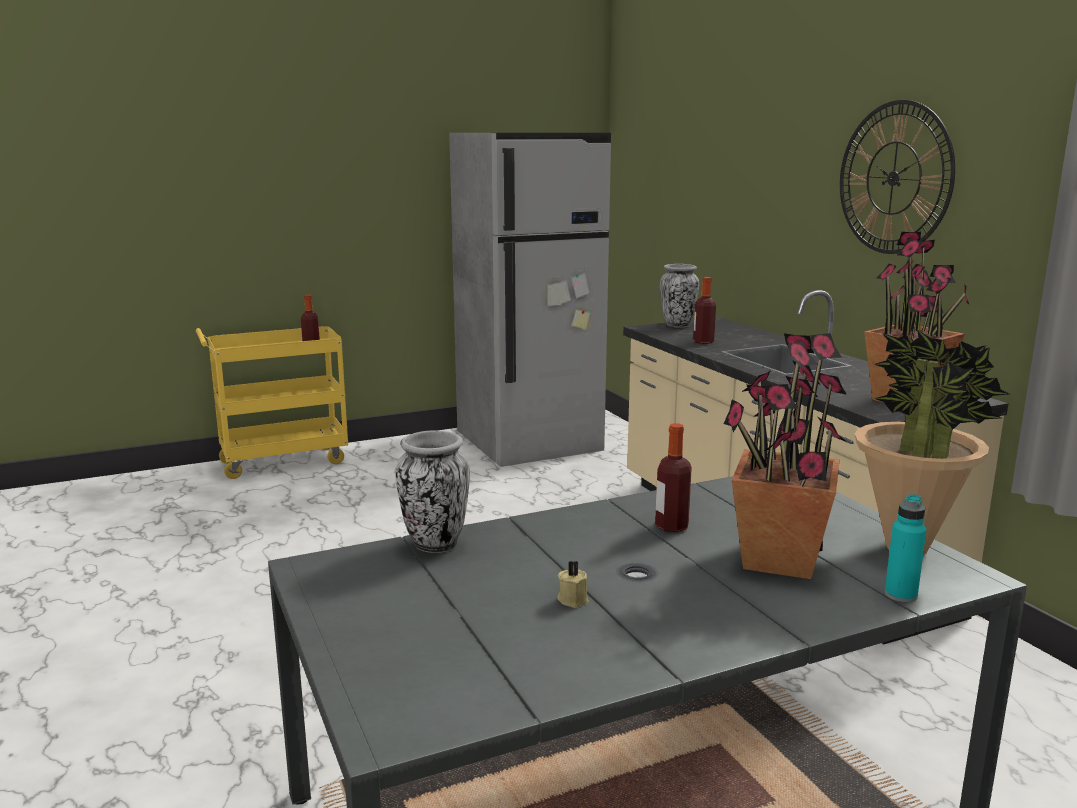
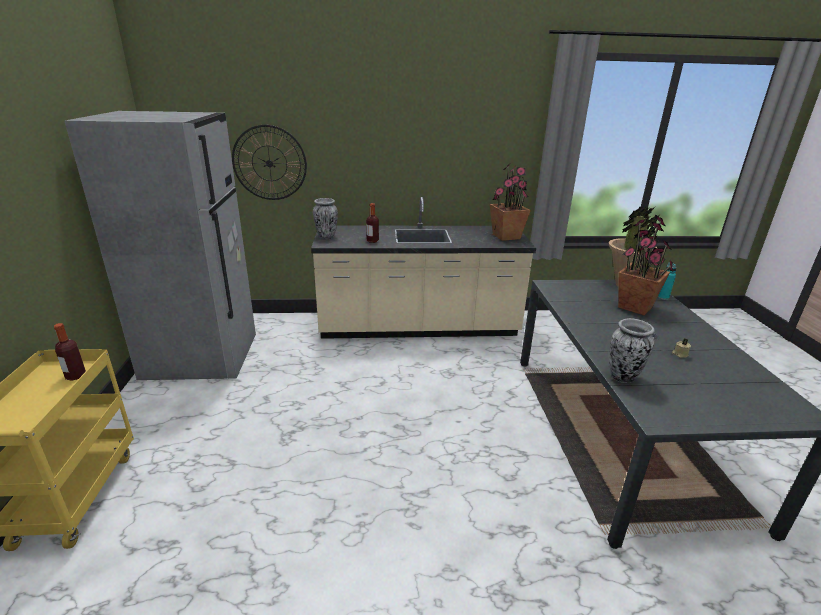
camera: 70 degrees left, 10 degrees up
bottle [655,423,692,532] -> none
wall clock [840,100,955,254] -> wall clock moved to [232,125,307,200]

